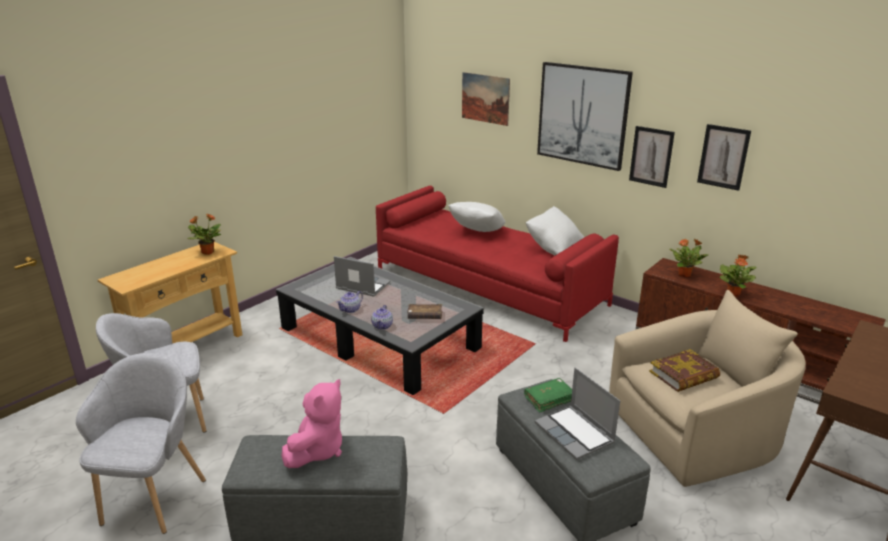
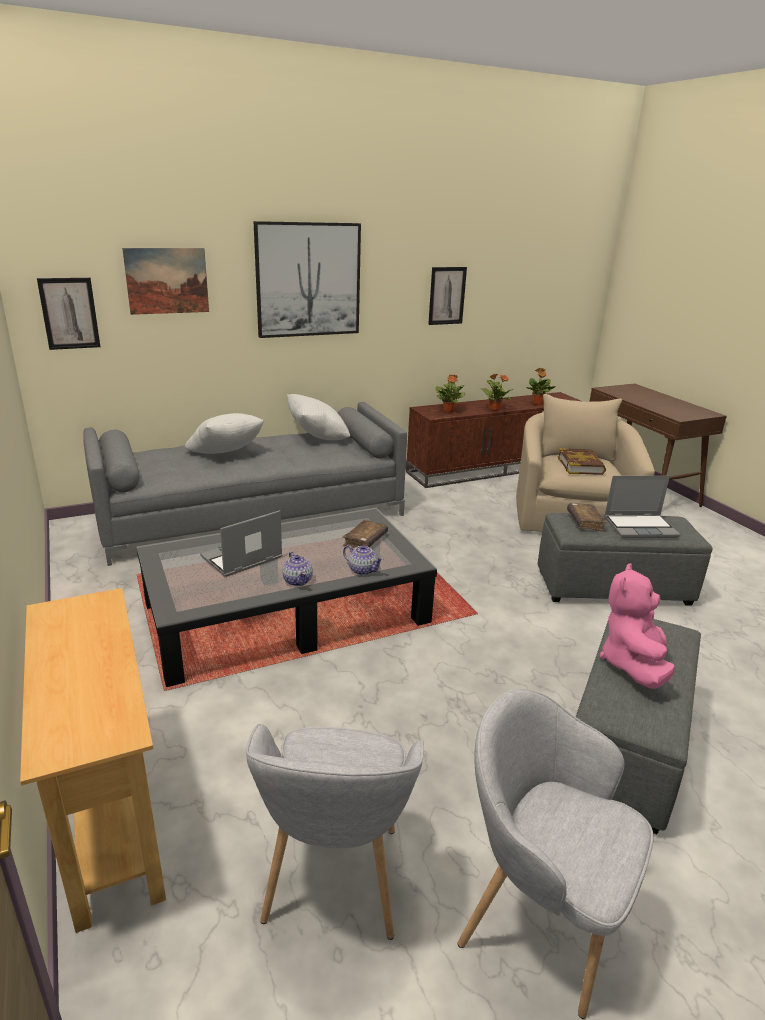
camera: 65 degrees left, 0 degrees up
potted plant [187,214,221,255] -> potted plant moved to [526,368,556,405]
pink plush toy [281,379,342,468] -> pink plush toy turned 120 degrees counterclockwise [600,563,675,689]
red sofa [376,186,619,342] -> grey sofa [83,402,407,566]
green book [524,378,572,413] -> brown book [567,503,607,532]
picture [629,126,675,188] -> picture moved to [37,278,100,350]

